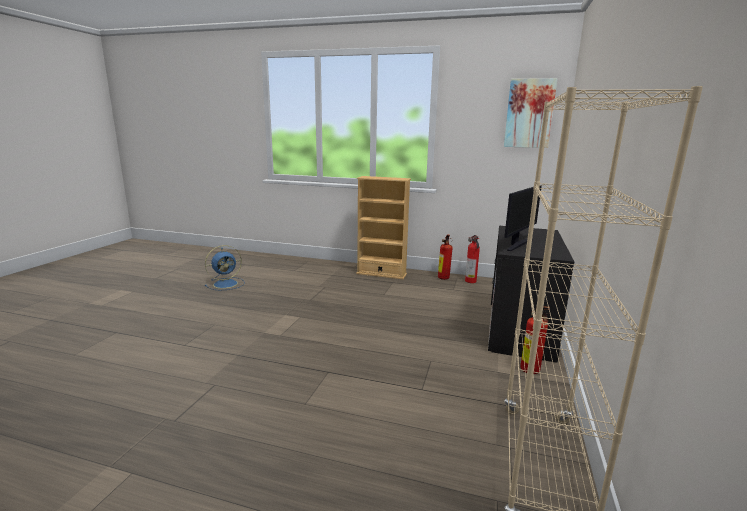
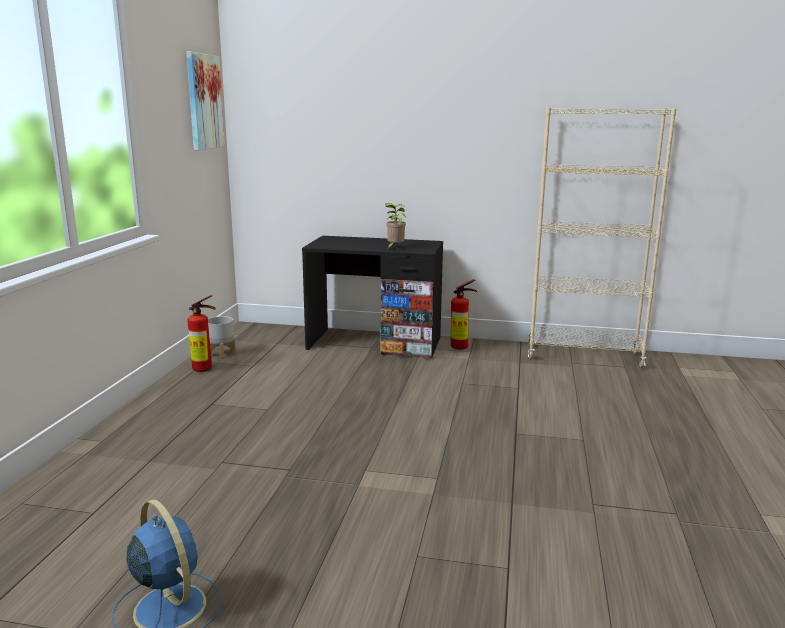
camera: 95 degrees left, 0 degrees up
beige bookcase [356,176,411,279] -> none
fire extinguisher [465,235,480,283] -> grey planter [208,316,236,359]
monitor [504,186,542,251] -> potted plant [385,203,406,248]

